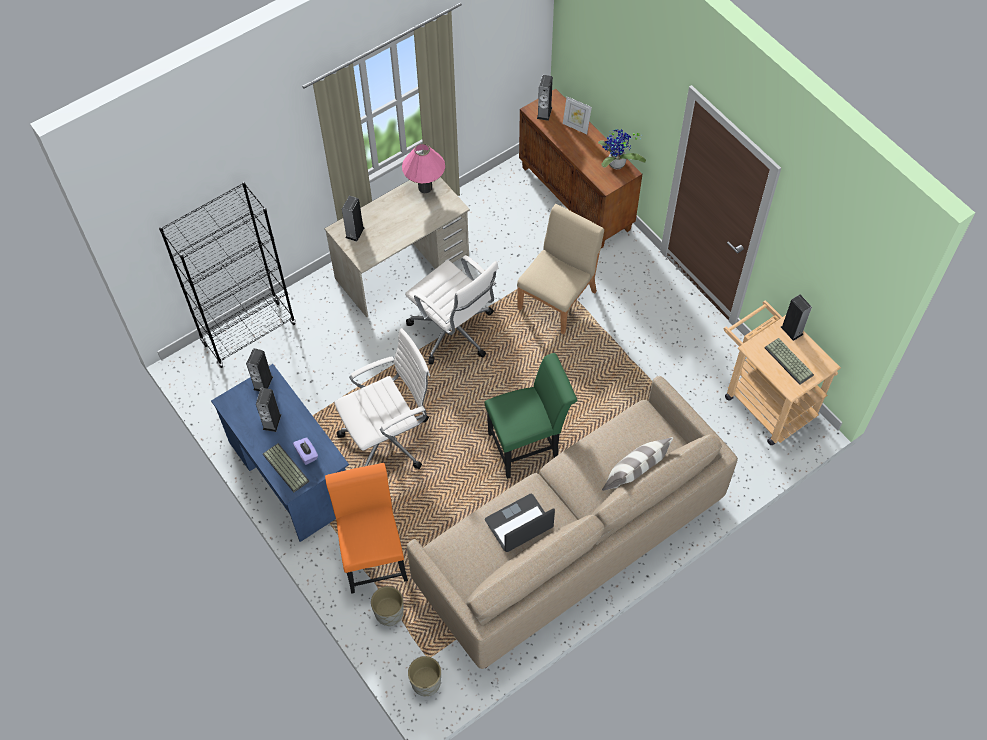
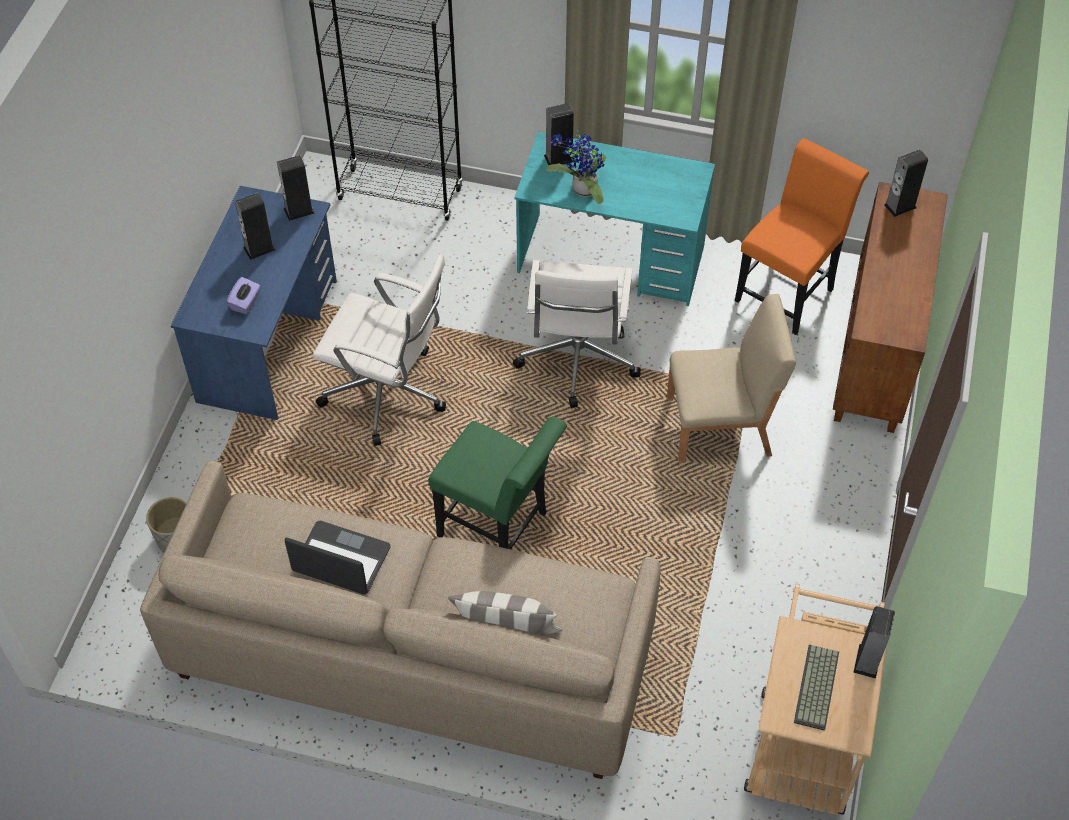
camera: 50 degrees right, 5 degrees down
keyboard [263,443,310,492] -> none
beige desk [325,177,470,317] -> turquoise desk [514,132,715,306]
orange chair [325,463,408,594] -> orange chair moved to [735,138,869,335]
pink table lamp [402,144,445,193] -> none
grey planter [408,656,441,696] -> none
picture frame [563,96,592,134] -> none
potted plant [598,129,646,169] -> potted plant moved to [546,130,606,204]

